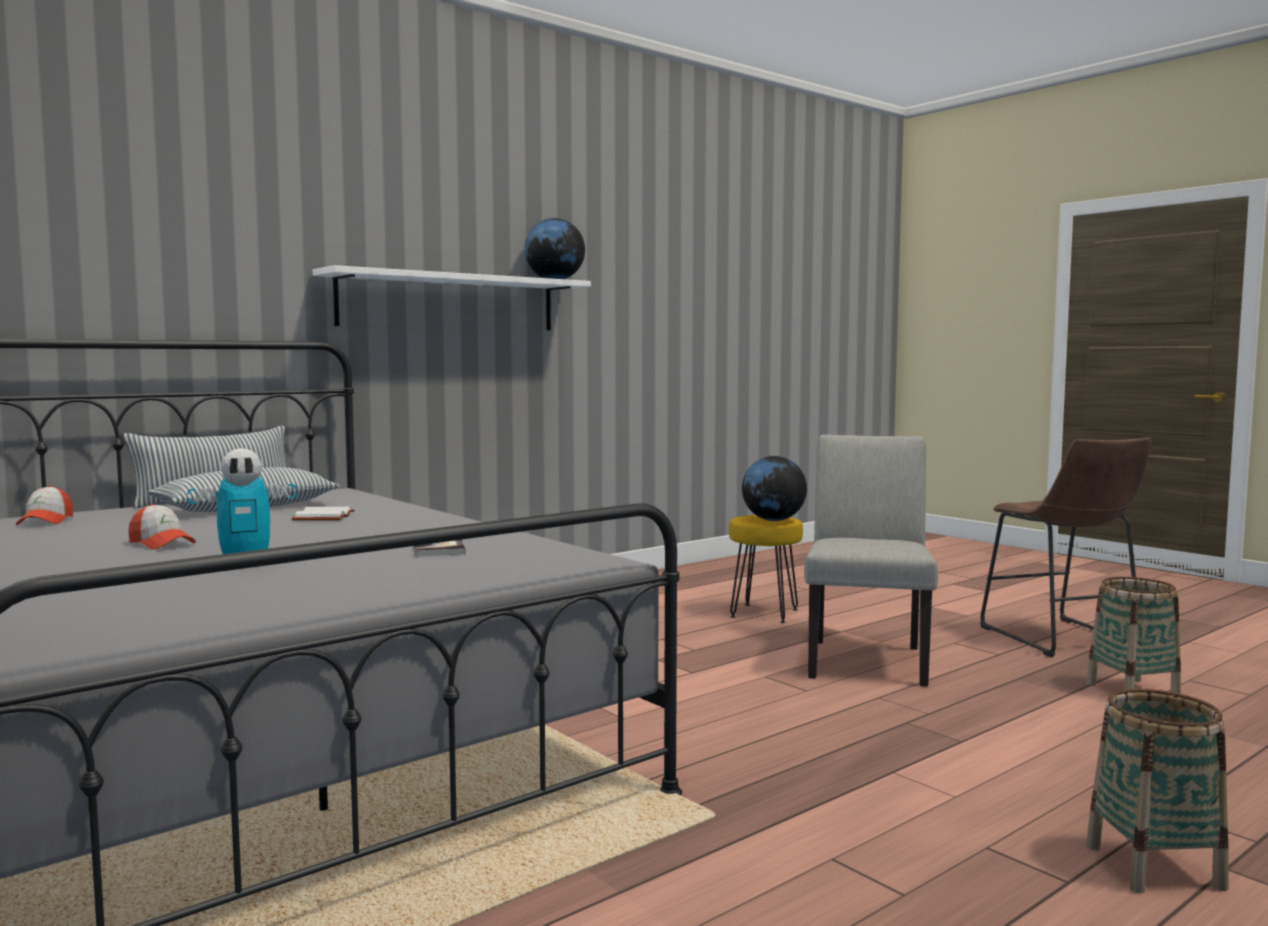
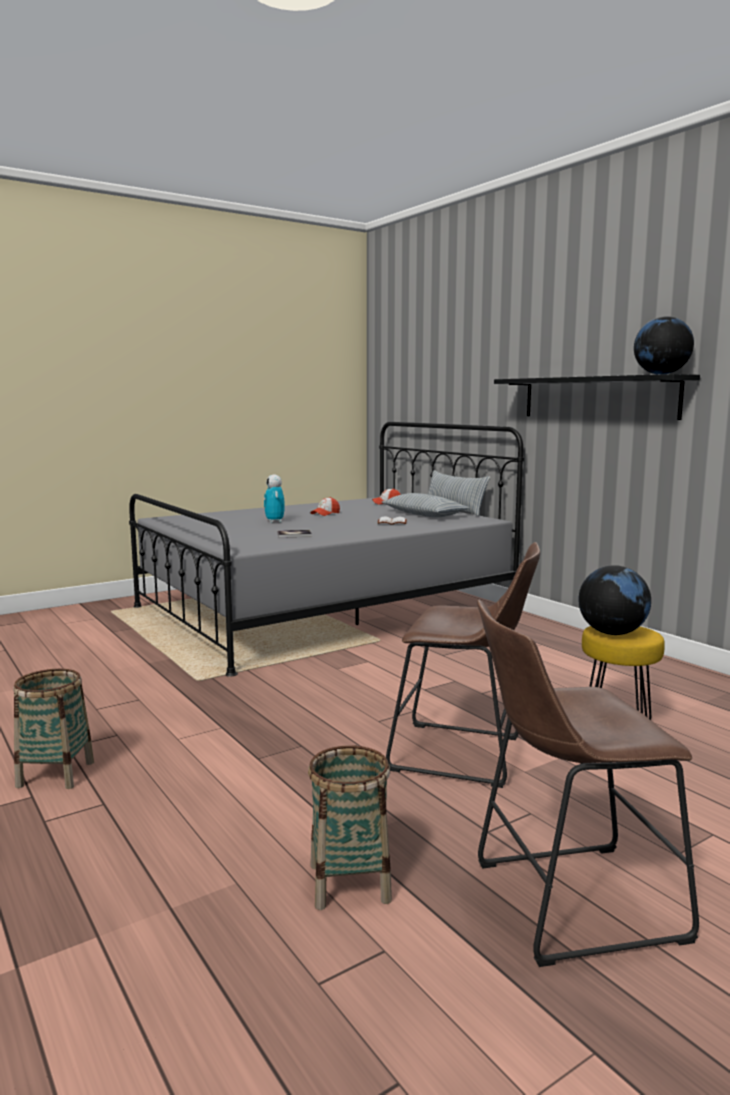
camera: 95 degrees right, 5 degrees up
white shelf [313,265,591,330] -> black shelf [494,374,700,420]
grey chair [804,435,938,687] -> brown stool [386,542,540,788]

